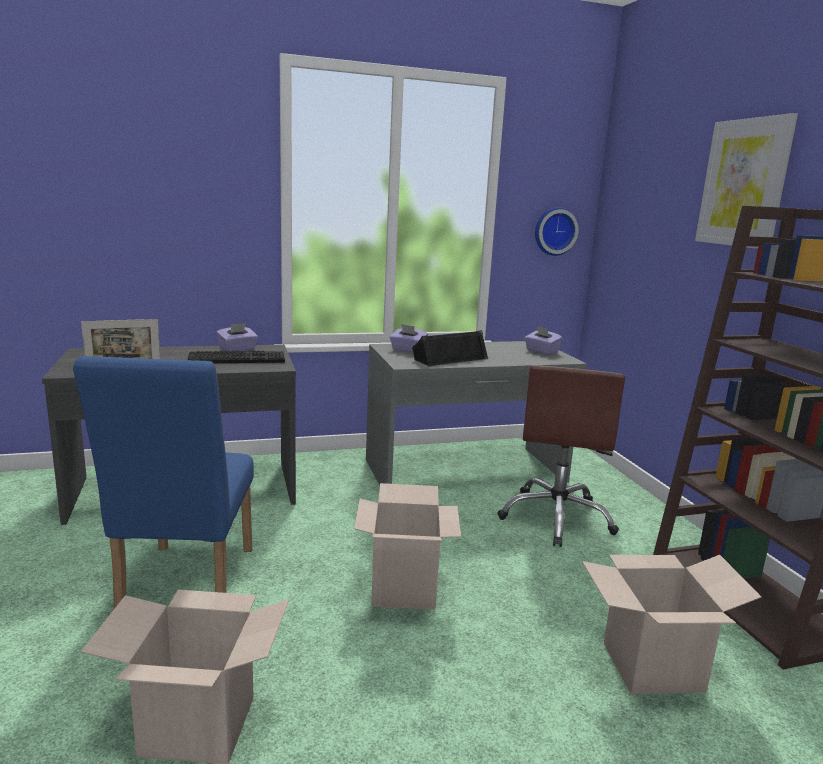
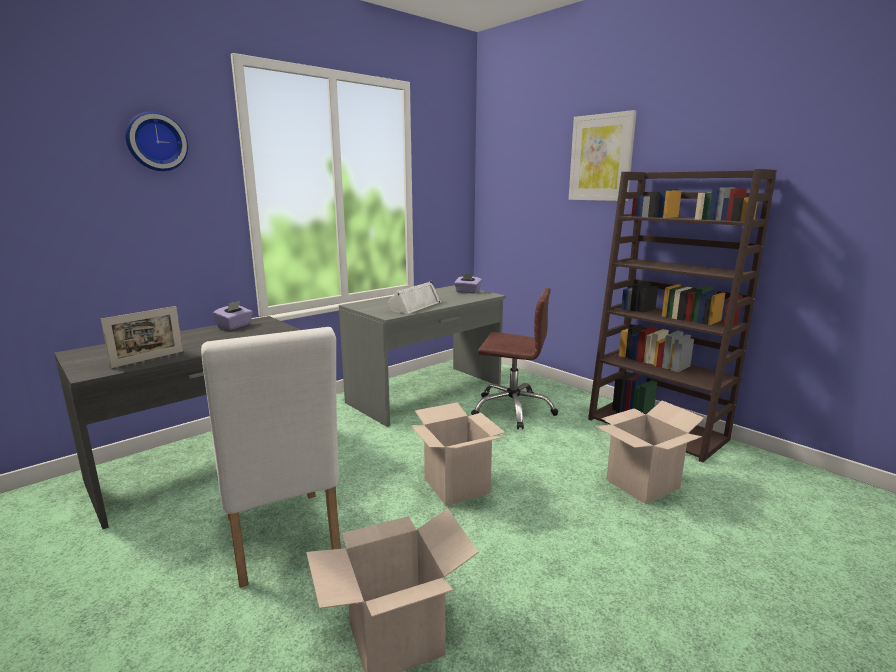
camera: 25 degrees left, 0 degrees up
blue chair [73,356,254,609] -> white chair [201,327,341,588]
keyboard [187,351,285,363] -> none
purple tissue box [390,324,428,353] -> none
black speaker [412,330,488,366] -> white speaker [387,281,441,314]
brown office chair [497,365,625,547] -> brown office chair turned 60 degrees counterclockwise [471,288,558,429]
wall clock [535,207,579,256] -> wall clock moved to [126,111,188,171]

